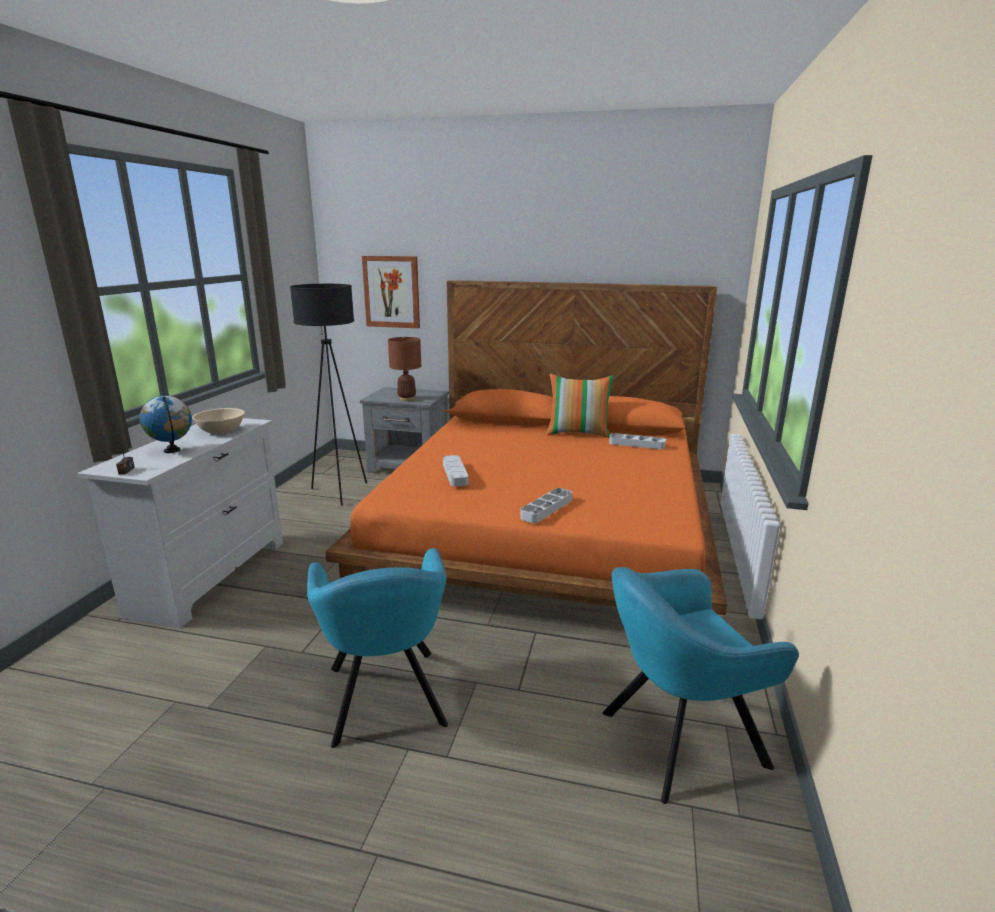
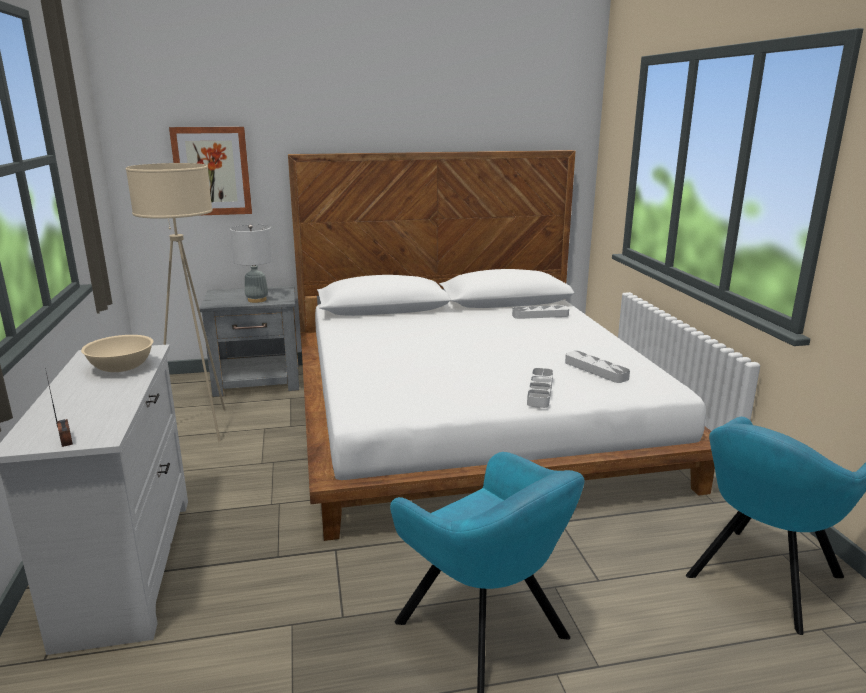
camera: 25 degrees left, 0 degrees up
globe [140,396,192,453] -> none
black floor lamp [290,284,367,506] -> beige floor lamp [126,163,226,442]
orange bed [326,280,727,616] -> white bed [288,150,715,541]
brown table lamp [388,337,421,401] -> grey table lamp [230,224,273,303]
grey tray [443,455,468,486] -> grey tray moved to [565,351,630,383]
pillow [547,374,614,438] -> none

